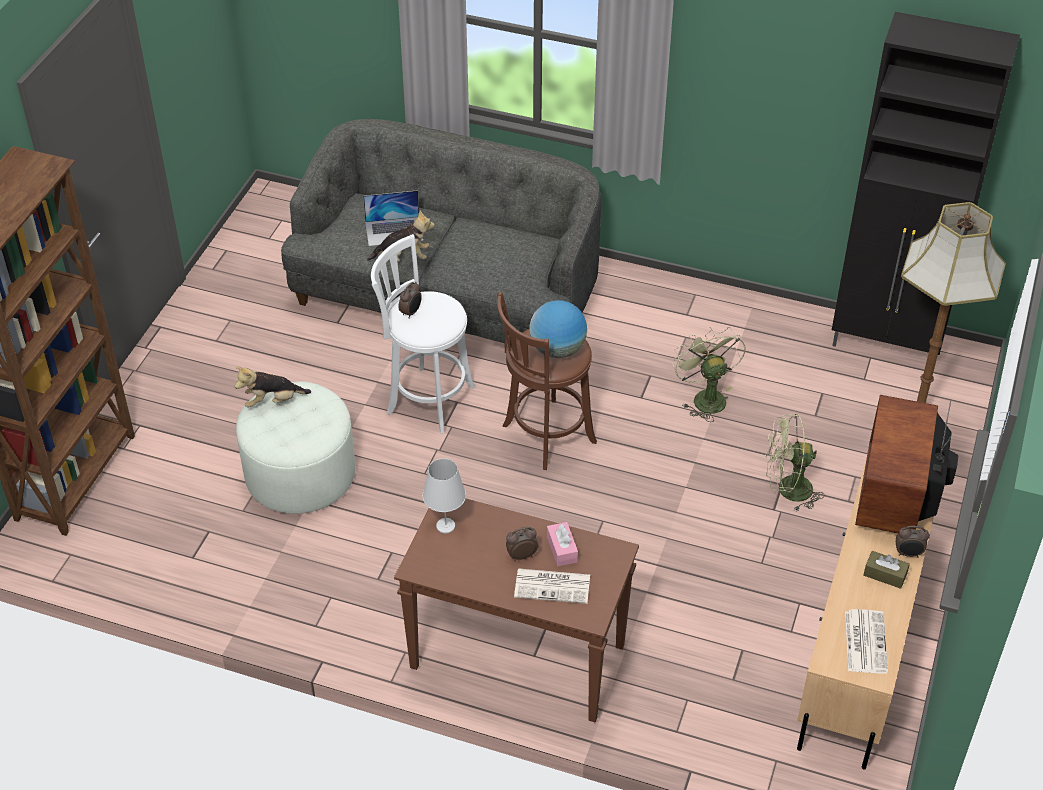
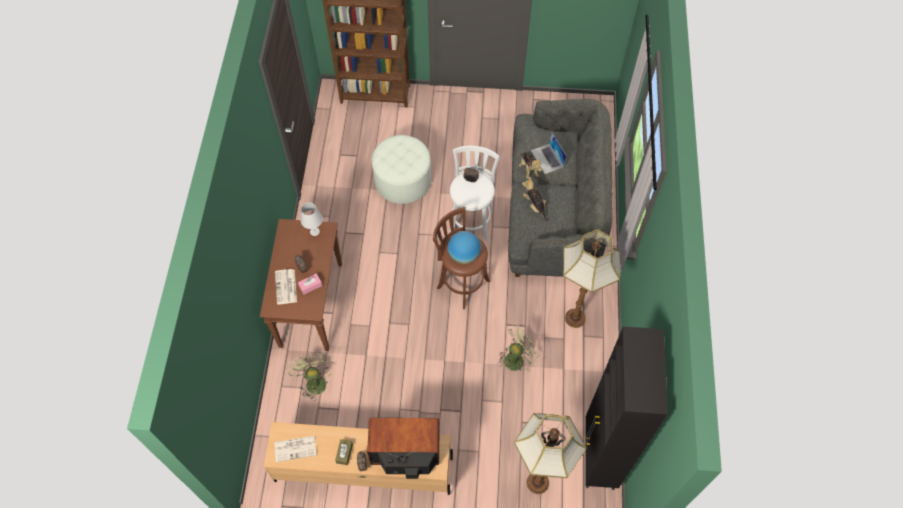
camera: 75 degrees right, 15 degrees up
plush toy [235,366,311,408] -> plush toy moved to [522,177,549,221]
green fan [765,414,825,511] -> green fan moved to [287,353,333,401]
none -> floor lamp [563,229,621,328]

